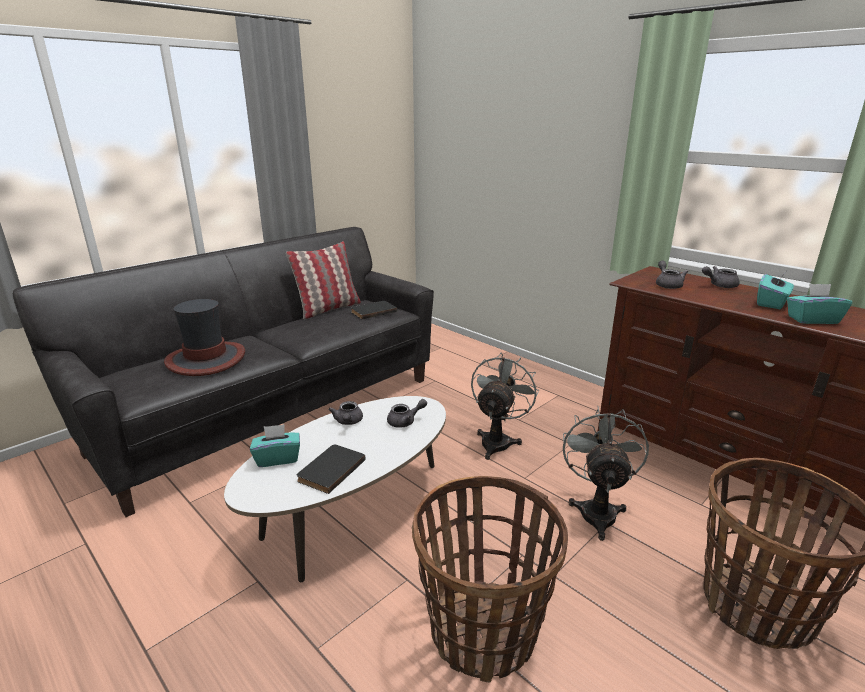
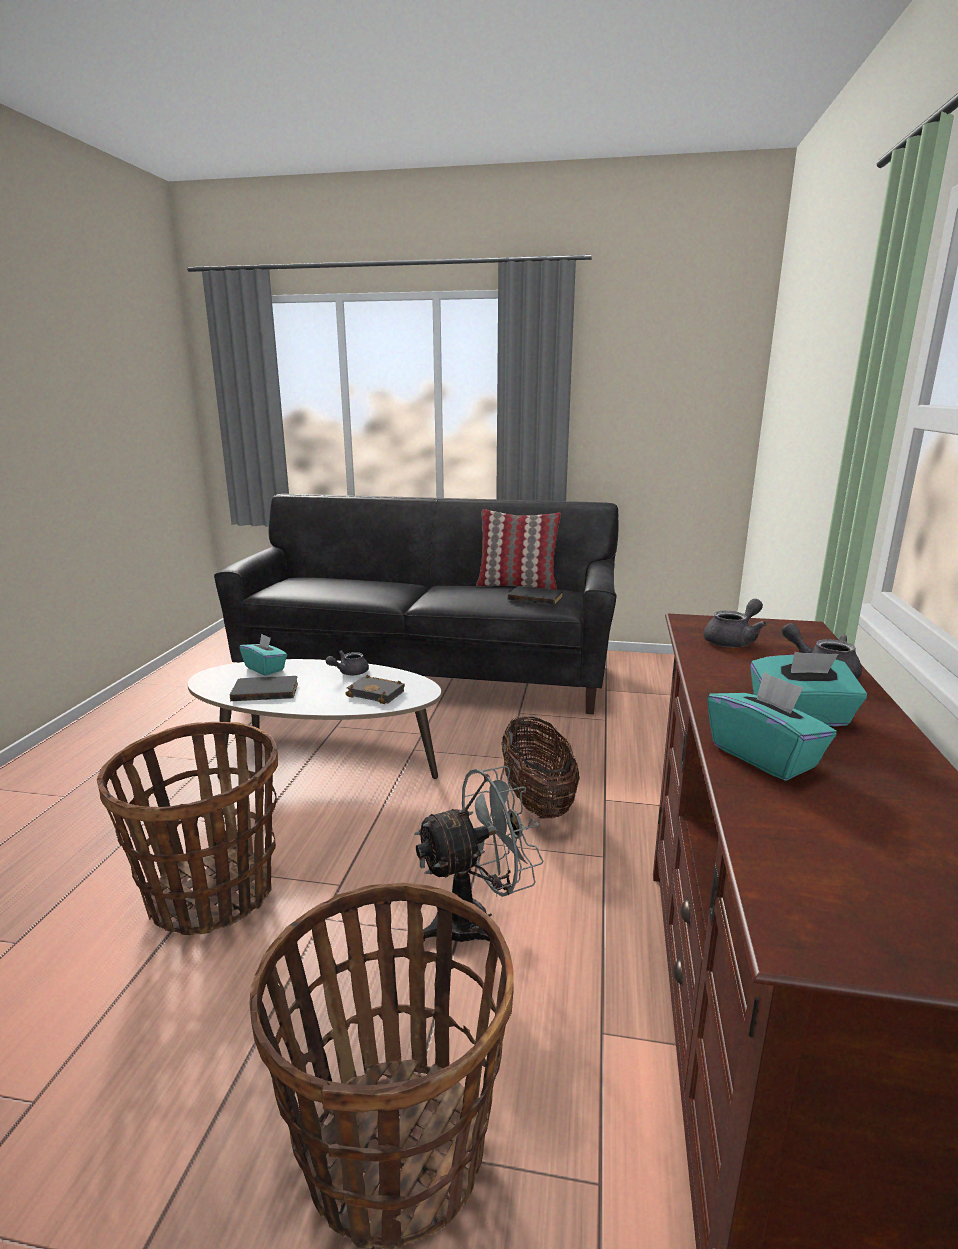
camera: 55 degrees right, 5 degrees down
hat [164,299,245,376] -> none
grey teapot [387,399,427,428] -> black book [345,675,405,704]
grey fan [471,353,539,460] -> basket [501,716,580,819]

